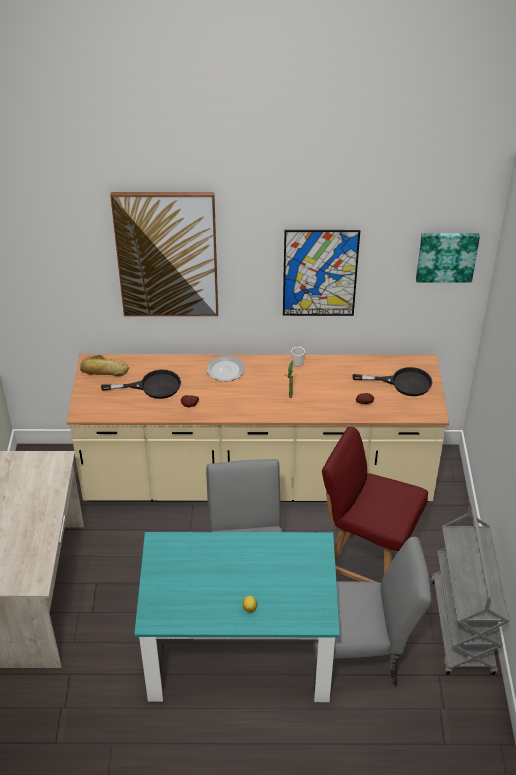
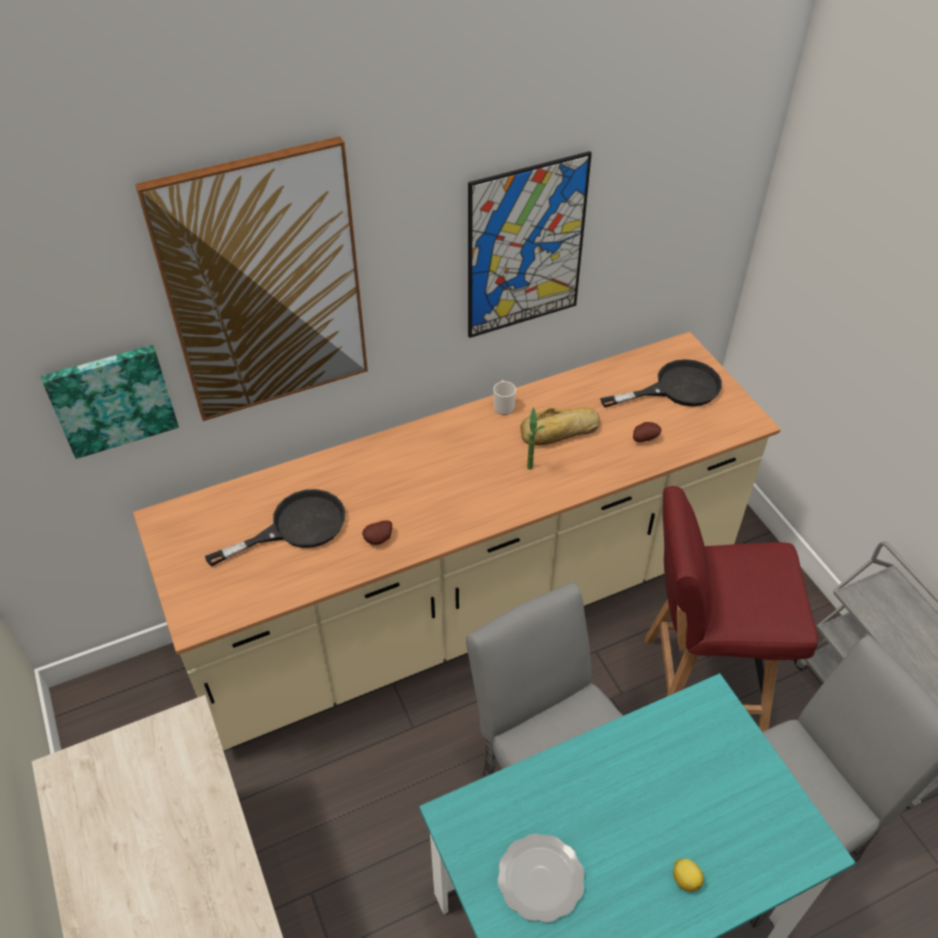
camera: 25 degrees left, 5 degrees up
bread [80,355,129,376] -> bread moved to [520,407,600,445]
plate [206,356,245,382] -> plate moved to [497,834,585,923]
picture [416,233,480,283] -> picture moved to [41,345,179,459]

